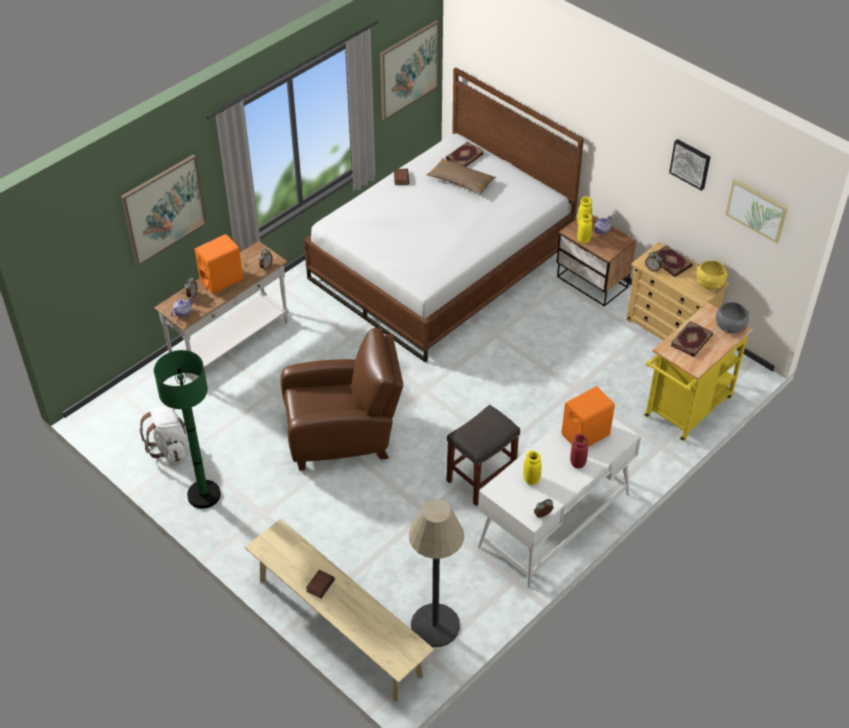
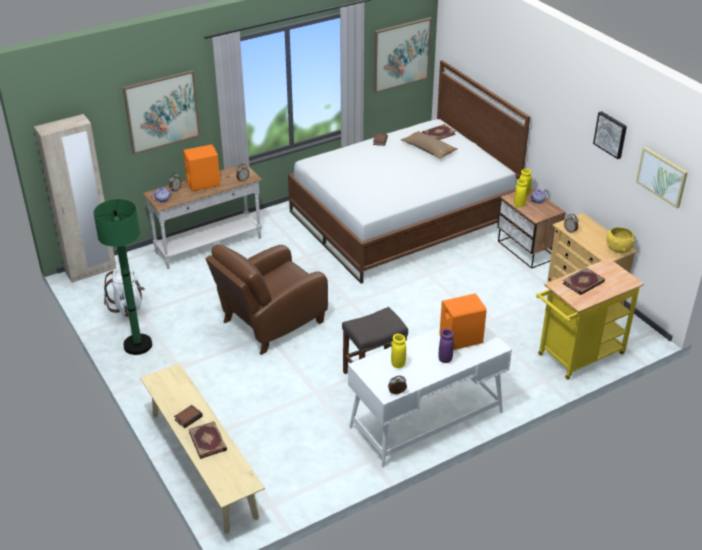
camera: 15 degrees right, 10 degrees down
brown armchair [281,328,404,471] -> brown armchair turned 135 degrees clockwise [206,244,328,355]
floor lamp [409,499,464,647] -> none
red vase [570,434,588,468] -> purple vase [438,329,454,363]
book [654,245,693,277] -> book moved to [189,422,227,459]
grey bowl [716,302,749,333] -> none
none -> beige wardrobe [34,114,116,283]

